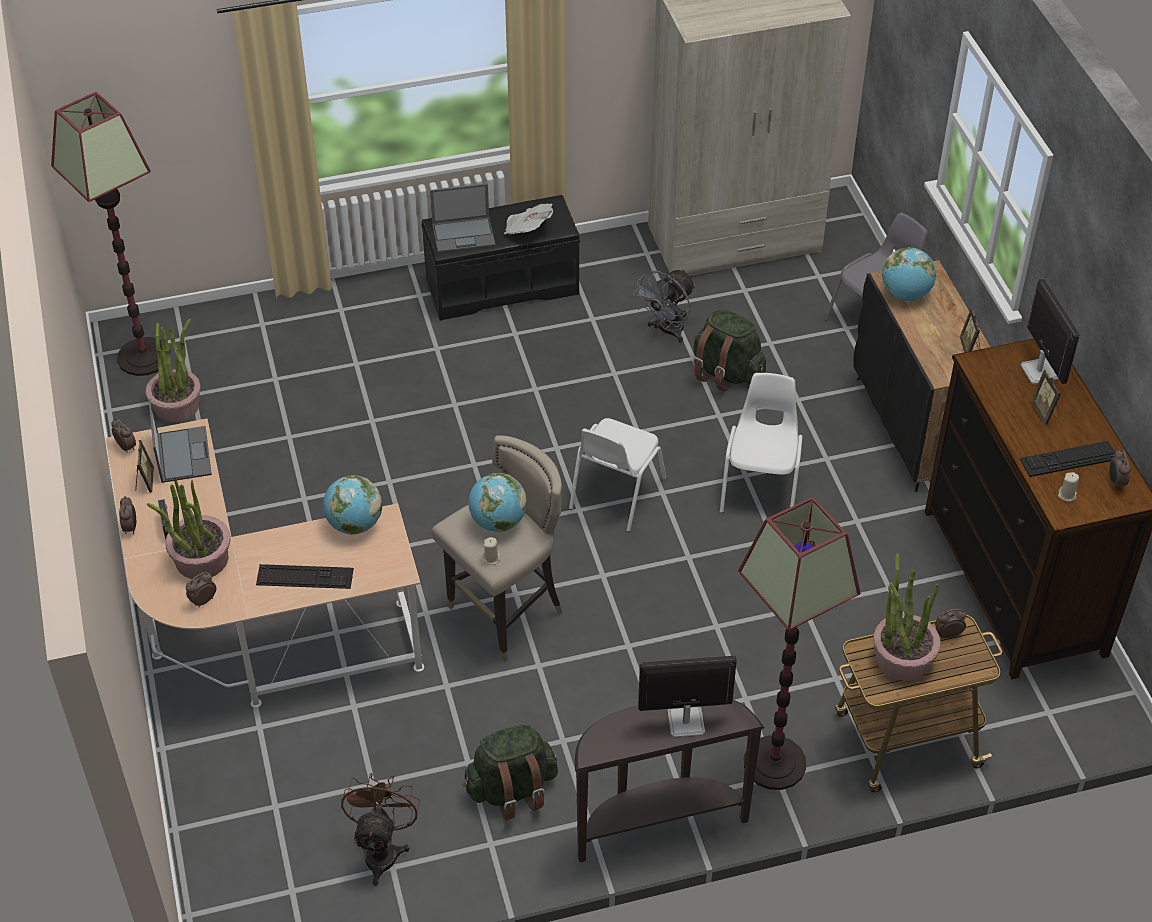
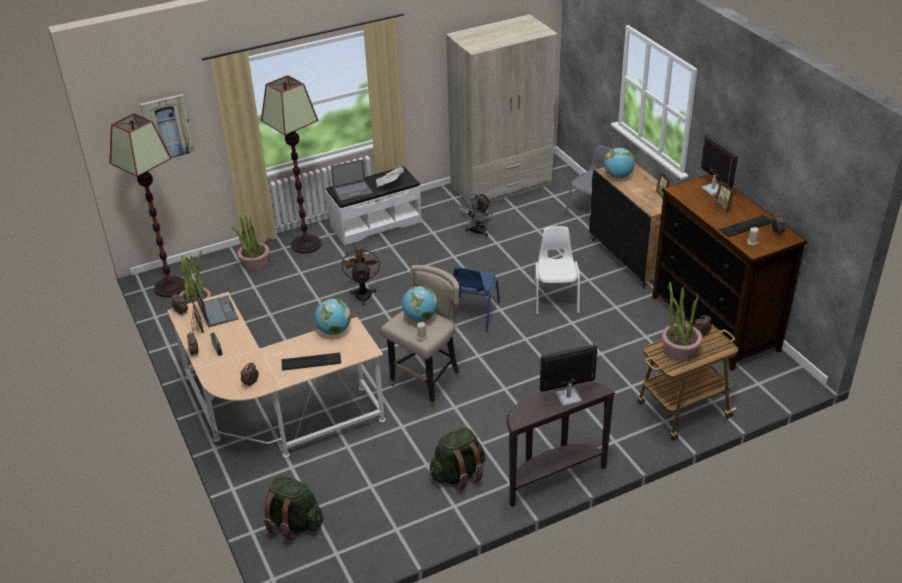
camera: 10 degrees left, 10 degrees down
potted plant [147,476,230,579] -> potted plant moved to [231,216,269,271]
brown fan [341,773,420,886] -> brown fan moved to [342,246,380,306]
black bench [421,195,580,321] -> white bench [326,166,422,245]
white chair [569,418,666,532] -> blue chair [453,267,500,332]
green backpack [693,309,766,392] -> green backpack moved to [263,477,323,541]
floor lamp [738,497,860,790] -> floor lamp moved to [261,75,322,254]
none -> picture [140,94,195,158]

